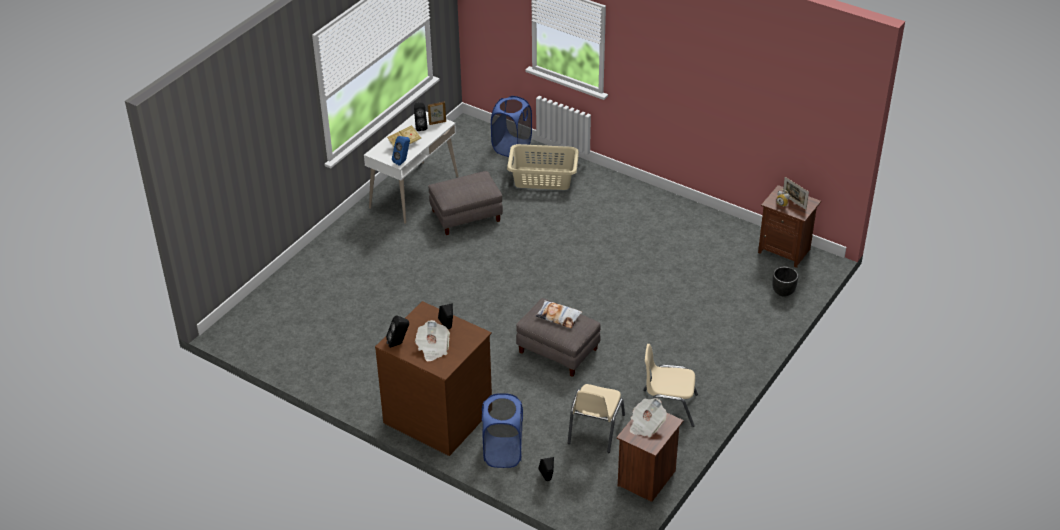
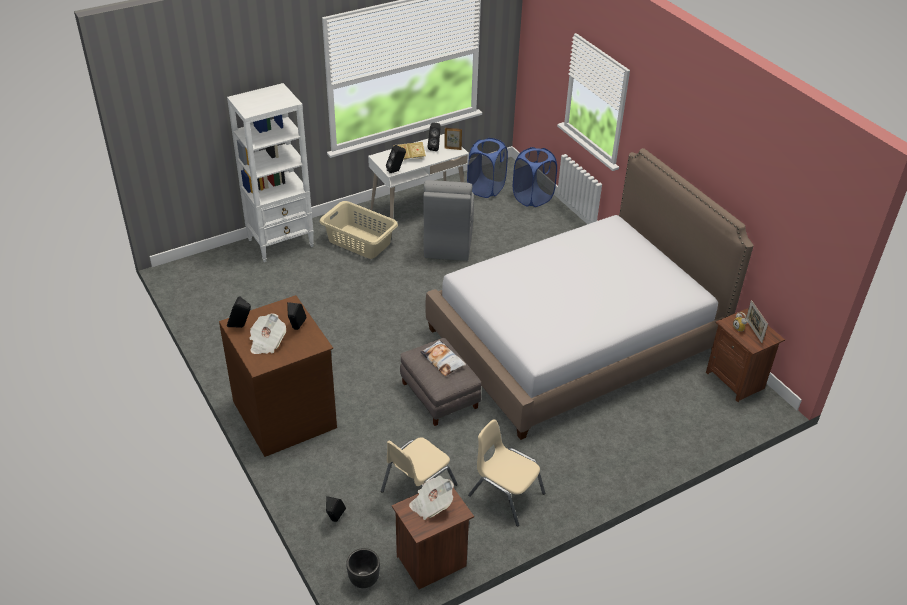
camera: 25 degrees right, 0 degrees up
blue speaker [392,136,410,166] -> black speaker [386,145,406,173]
grey ottoman [428,171,503,235] -> grey chair [423,180,474,261]
blue laundry basket [482,393,523,468] -> blue laundry basket moved to [467,138,508,198]
beige laundry basket [507,144,579,190] -> beige laundry basket moved to [320,201,398,259]
black planter [772,267,798,297] -> black planter moved to [346,548,380,588]
none -> white bookcase [227,83,314,262]
none -> bed [425,148,754,440]

